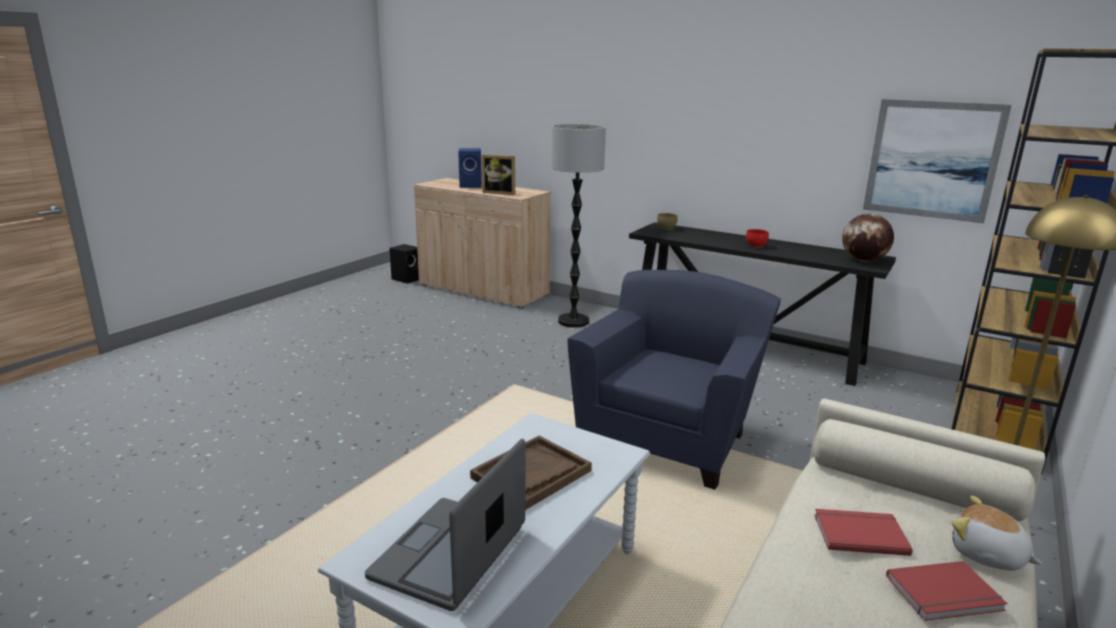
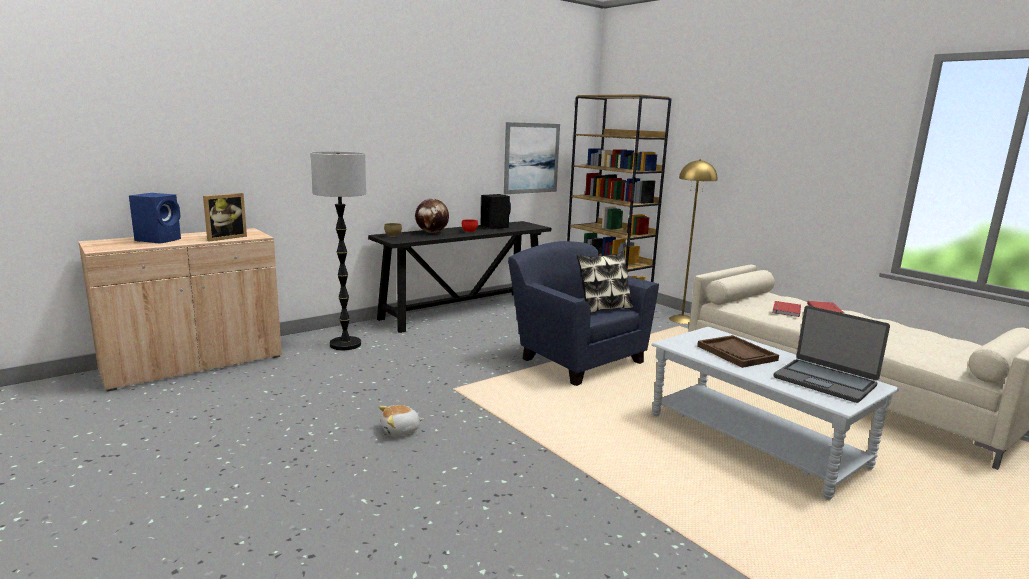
camera: 70 degrees left, 5 degrees down
black speaker [389,244,419,283] -> black speaker moved to [481,194,511,229]
globe [842,213,894,262] -> globe moved to [415,199,449,233]
plush toy [952,496,1042,571] -> plush toy moved to [379,405,424,436]
none -> pillow [577,251,633,313]

